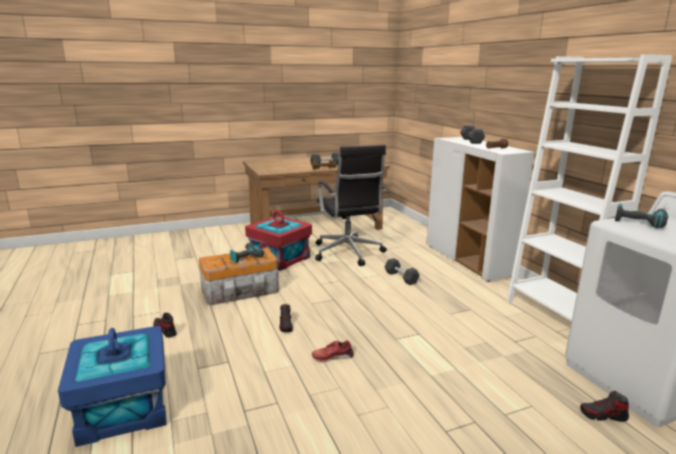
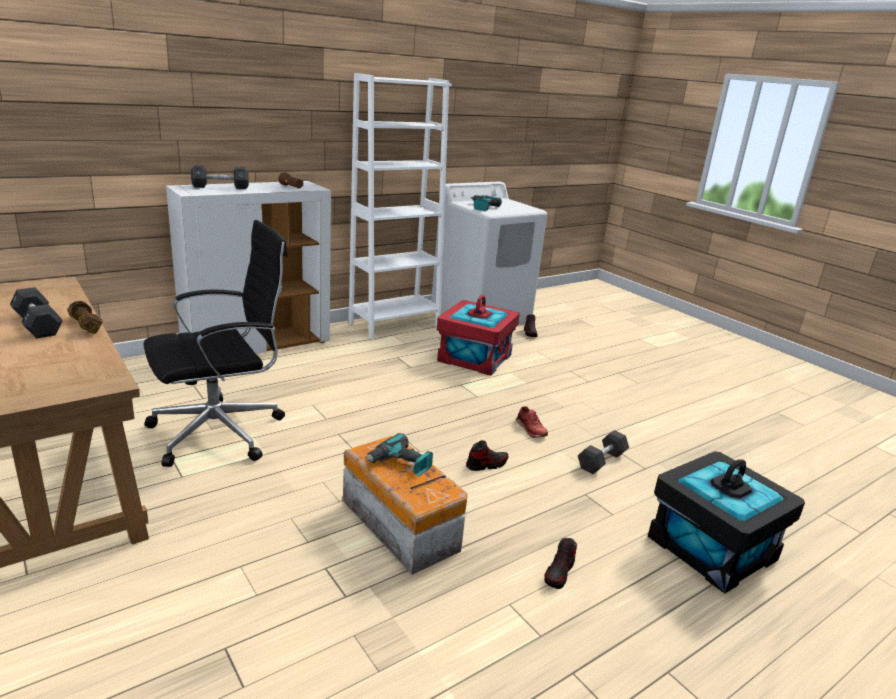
camera: 105 degrees left, 5 degrees up
blue storage box [58,326,167,447] -> black storage box [648,451,805,594]
red storage box [245,210,312,271] -> red storage box moved to [437,295,520,376]
black dumbbell [384,258,420,285] -> black dumbbell moved to [578,430,629,474]

